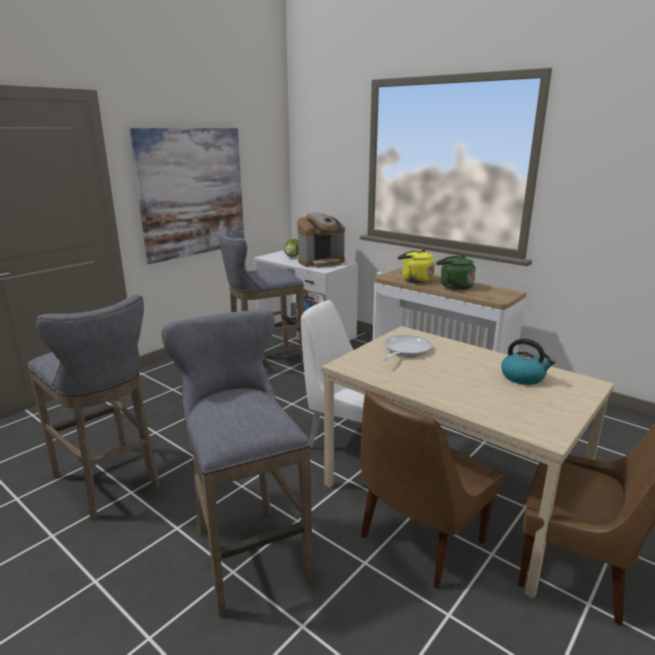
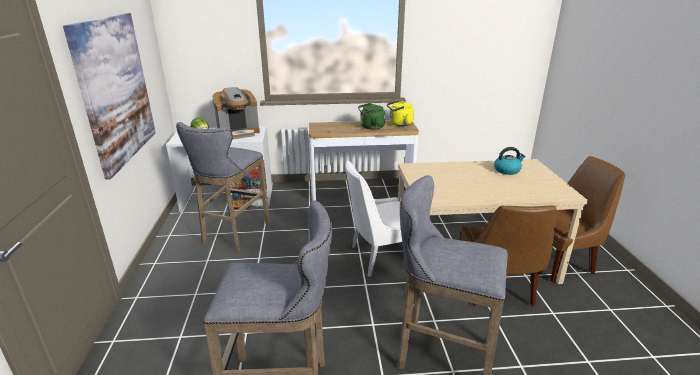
camera: 45 degrees left, 5 degrees up
coffee machine [297,213,345,268] -> coffee machine turned 45 degrees clockwise [212,87,260,140]
frying pan [383,335,432,361] -> none
yellow kettle [398,250,435,283] -> yellow kettle moved to [387,100,414,126]

